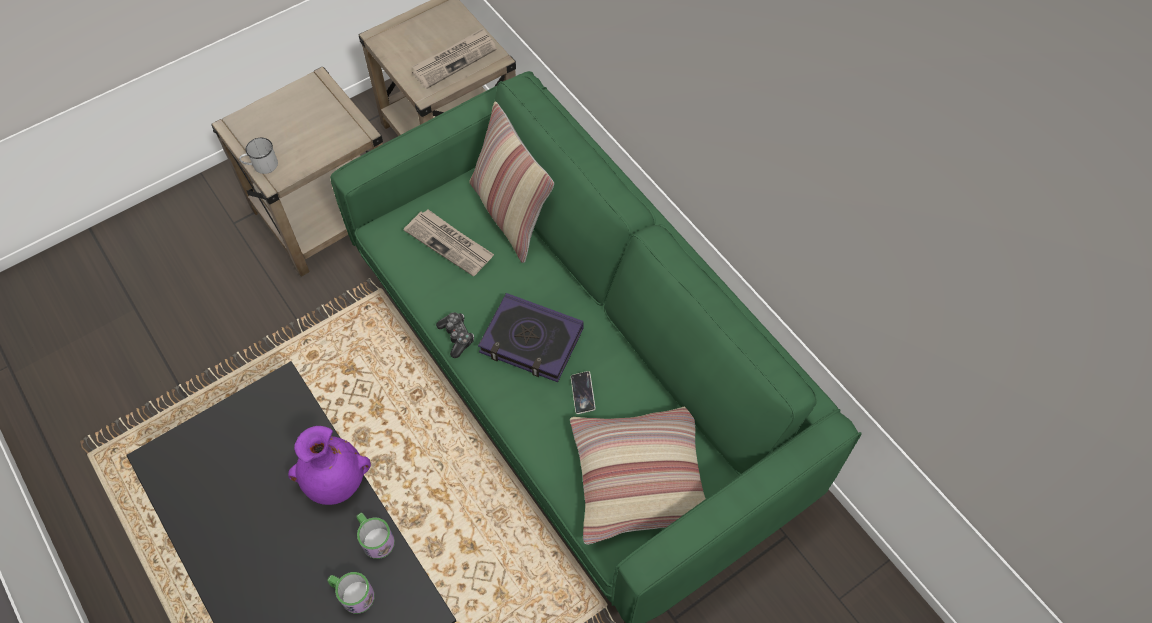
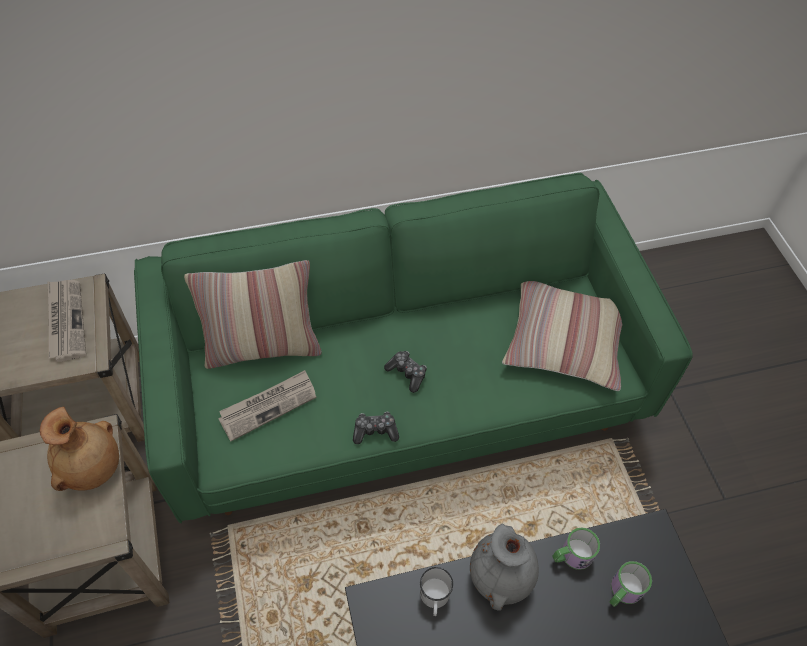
camera: 70 degrees left, 5 degrees down
white mug [239,138,278,174] -> white mug moved to [420,567,453,616]
purple vase [288,426,371,505] -> grey vase [470,524,539,611]
book [478,293,583,382] -> game controller [384,351,427,393]
phone [571,371,596,414] -> none
none -> brown vase [40,407,119,491]

